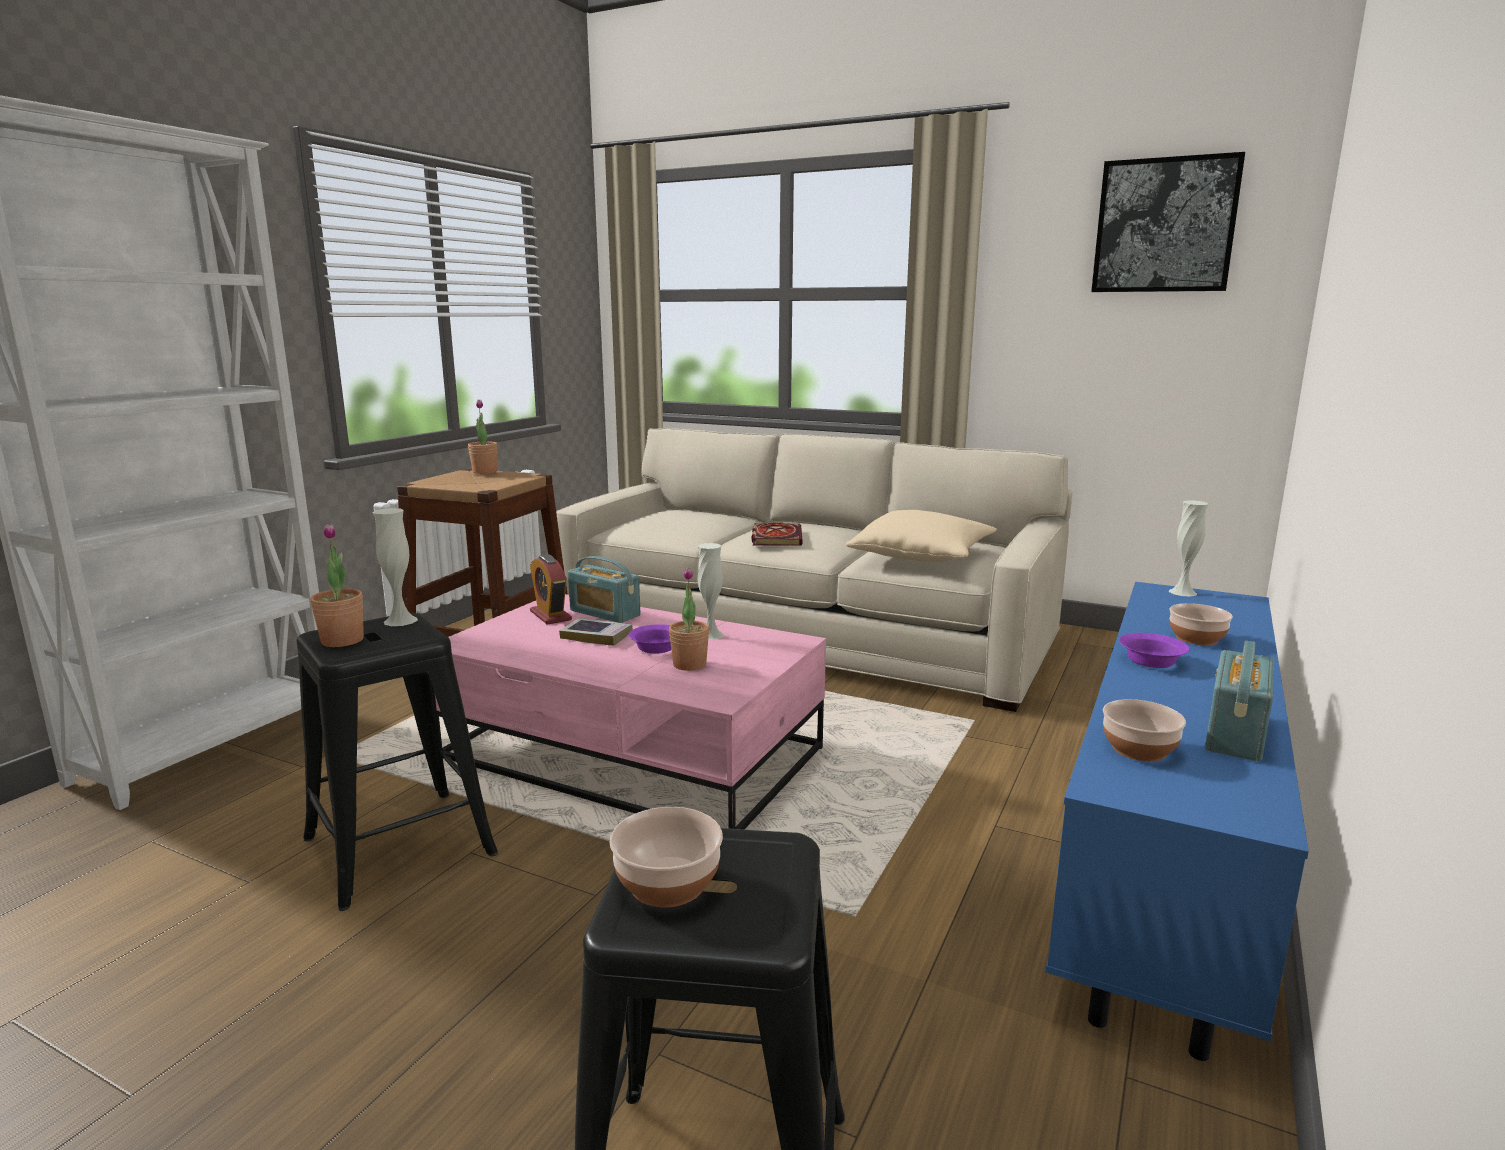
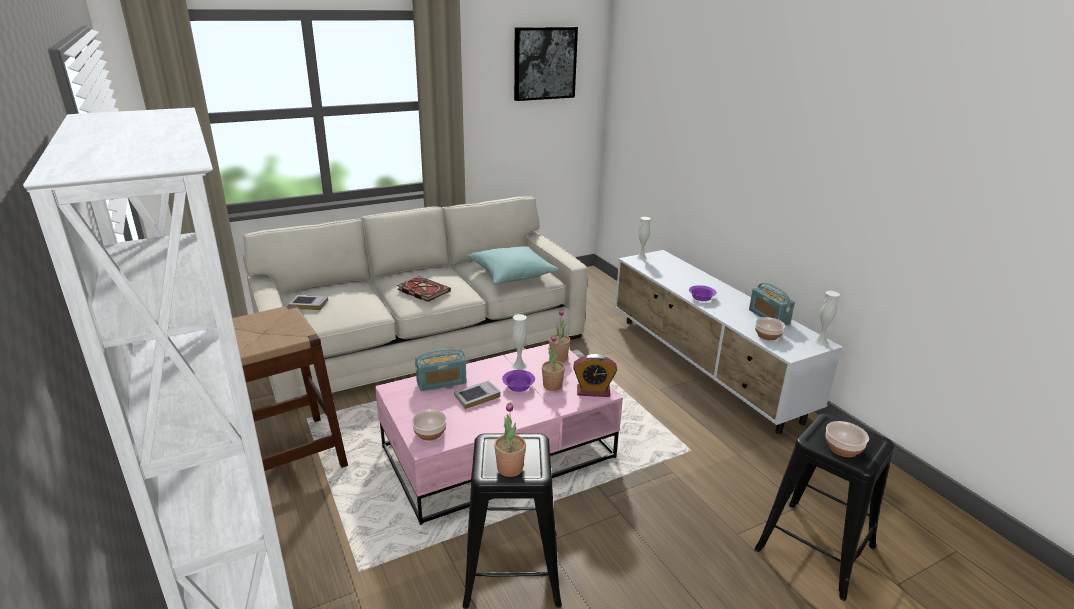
camera: 55 degrees left, 10 degrees up
white vase [372,508,418,626] -> white vase moved to [813,291,840,346]
potted plant [468,400,498,474] -> potted plant moved to [549,310,570,362]
alarm clock [530,555,572,625] -> alarm clock moved to [573,354,617,397]
beige pillow [846,510,997,563] -> turquoise pillow [468,246,559,284]
blue tv stand [1045,582,1309,1061] -> white tv stand [615,250,843,434]
bowl [1169,603,1233,645] -> bowl moved to [412,409,447,441]
none -> book [288,295,328,310]

